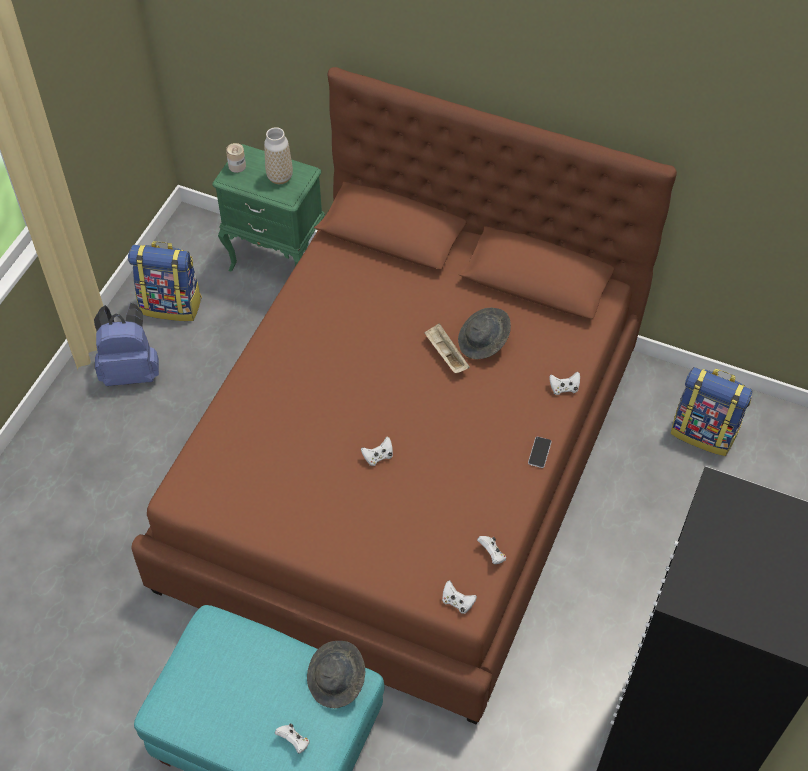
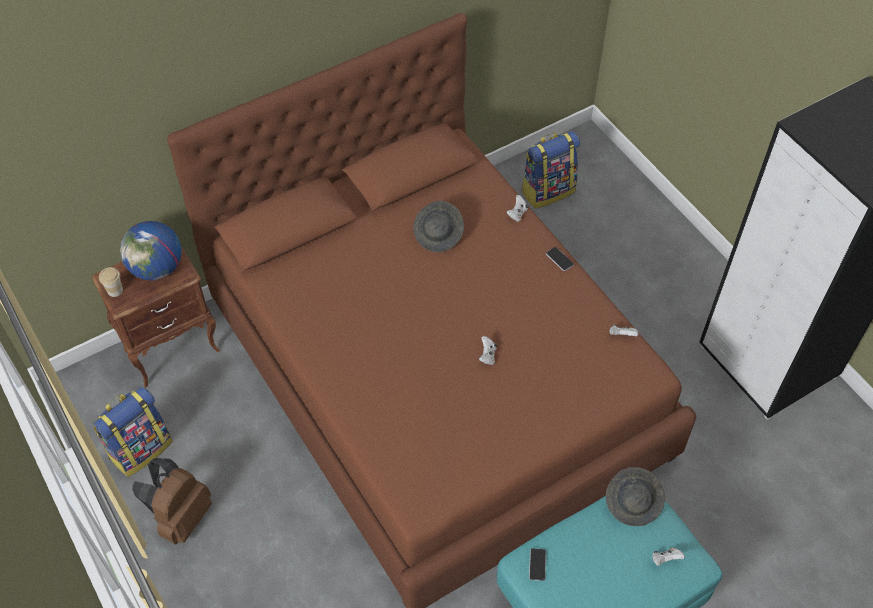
camera: 55 degrees left, 0 degrees up
blue backpack [94,303,159,386] -> brown backpack [132,458,212,544]
green nightstand [213,144,325,272] -> brown nightstand [92,247,220,388]
can [226,143,246,173] -> cup [99,267,123,297]
vase [264,127,293,184] -> globe [120,221,182,281]
beige tray [424,323,470,373] -> none
white game controller [442,580,477,614] -> none
none -> phone [529,548,546,581]

